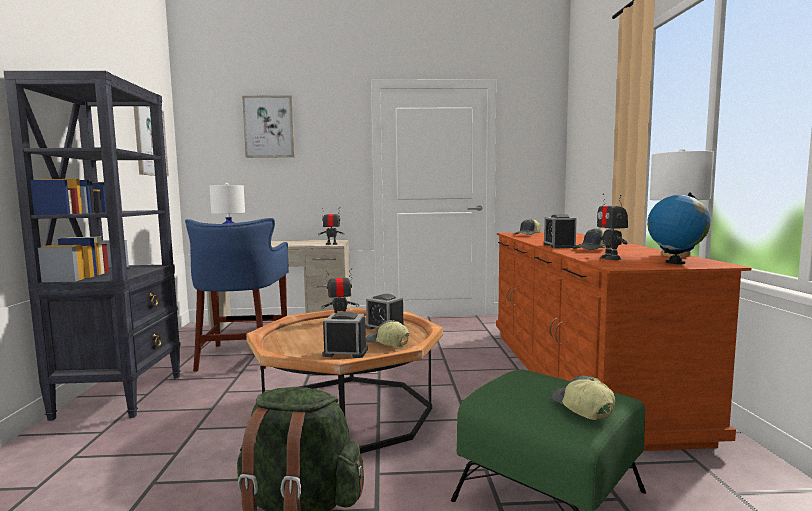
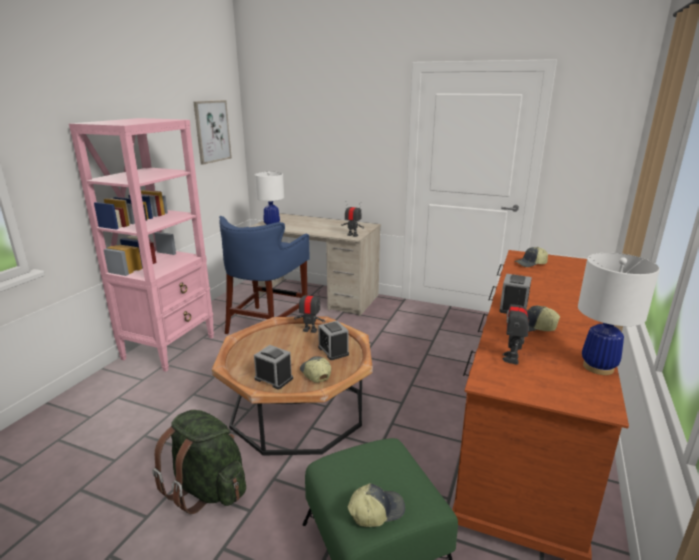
camera: 25 degrees right, 15 degrees up
black bookcase [4,71,181,421] -> pink bookcase [69,118,214,372]
picture [242,95,295,158] -> none
cap [550,375,615,420] -> cap turned 60 degrees clockwise [348,483,405,527]
globe [647,192,710,264] -> none

